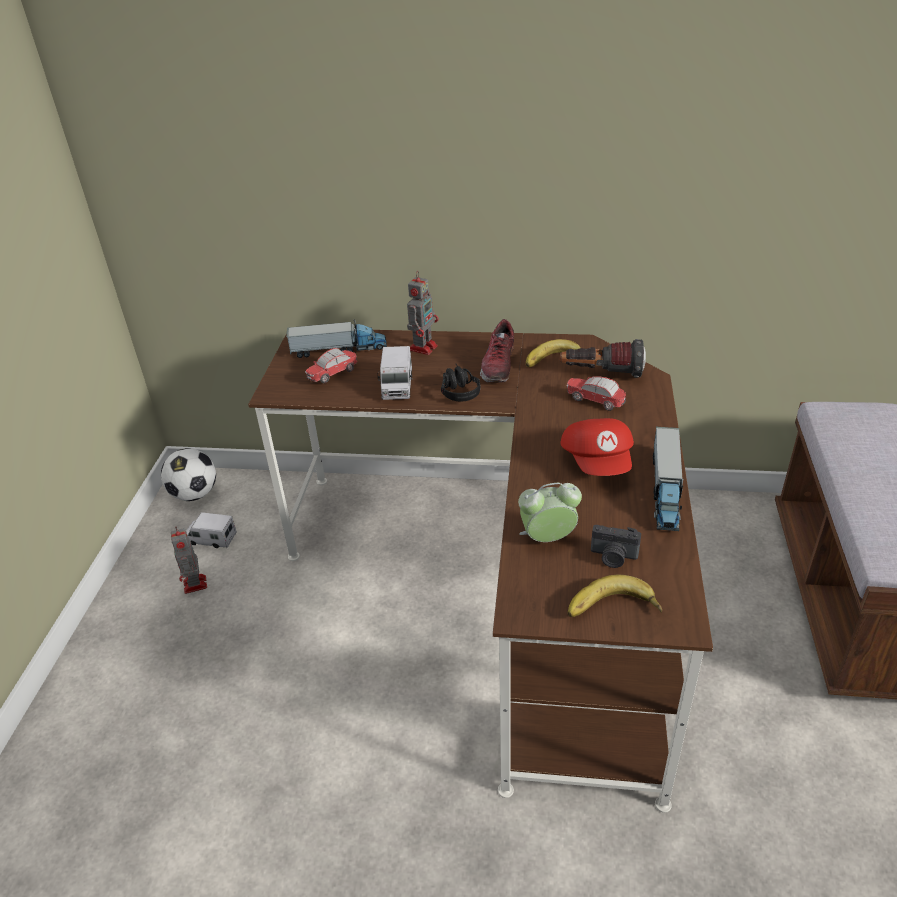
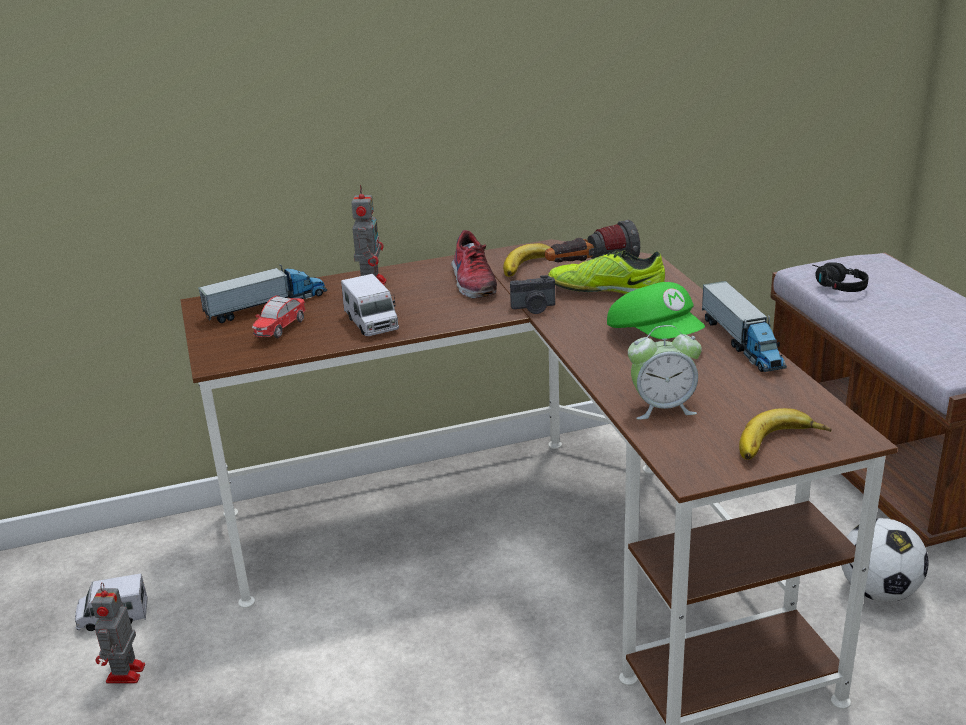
camera: 25 degrees left, 10 degrees down
football [161,448,216,501] -> football moved to [841,518,929,602]
toy robot [171,526,207,594] -> toy robot turned 45 degrees clockwise [91,583,145,683]
black headphones [441,364,480,402] -> black headphones moved to [813,262,868,292]
alarm clock [518,483,582,542] -> alarm clock turned 150 degrees counterclockwise [628,325,702,420]
red cap [561,418,634,476] -> green cap [607,282,705,339]
toy car [567,376,626,411] -> shoe [548,250,665,294]
camera [591,525,641,568] -> camera moved to [510,275,555,314]

